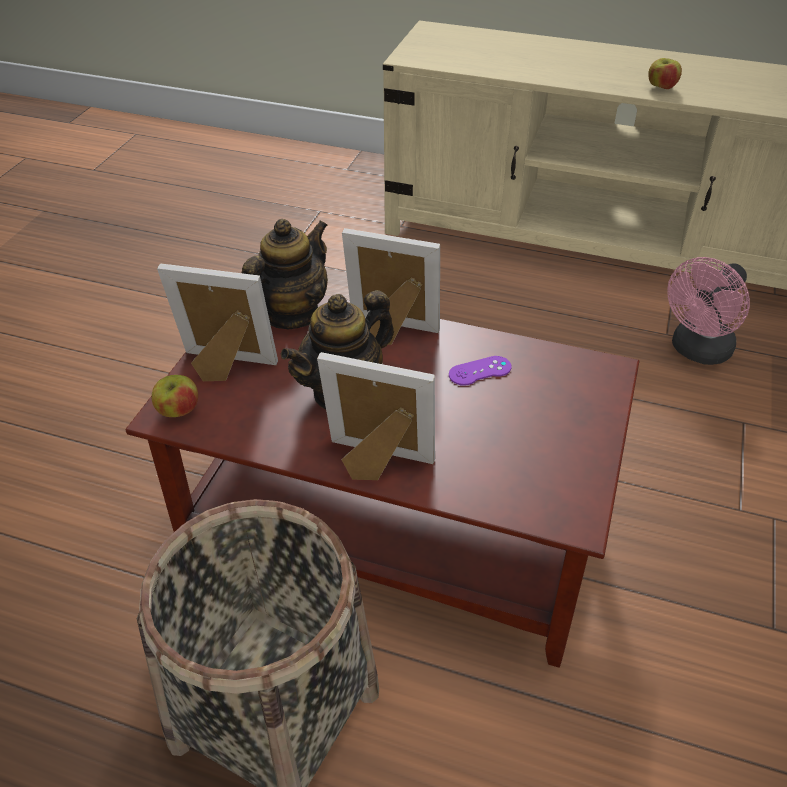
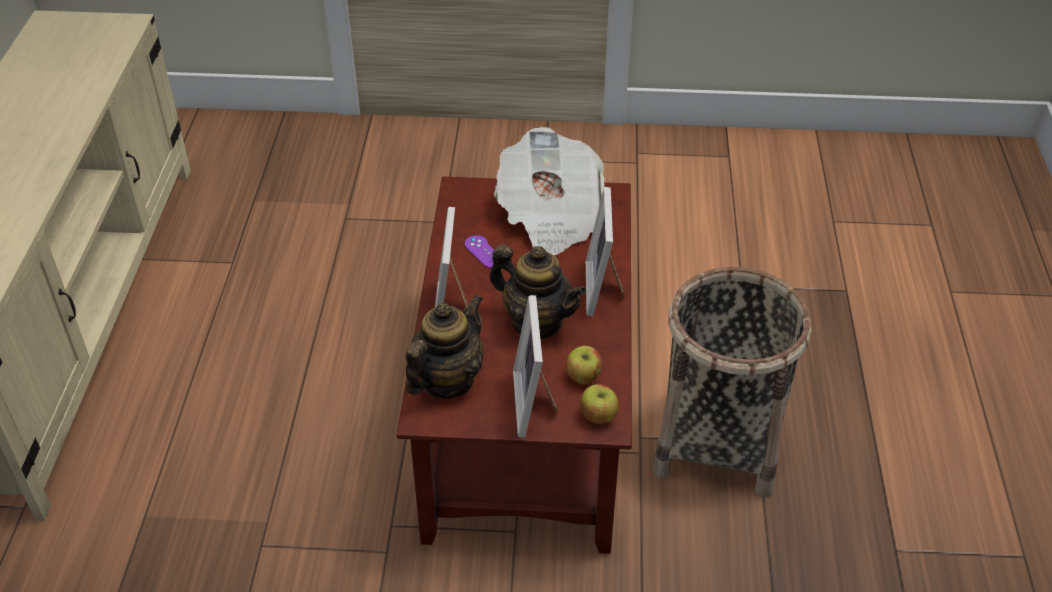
camera: 105 degrees left, 0 degrees up
teapot [242,219,328,329] -> teapot turned 105 degrees clockwise [406,294,484,399]
apple [648,58,682,89] -> apple moved to [566,346,602,384]
pink fan [667,257,750,365] -> none
none -> newspaper [494,127,604,255]

